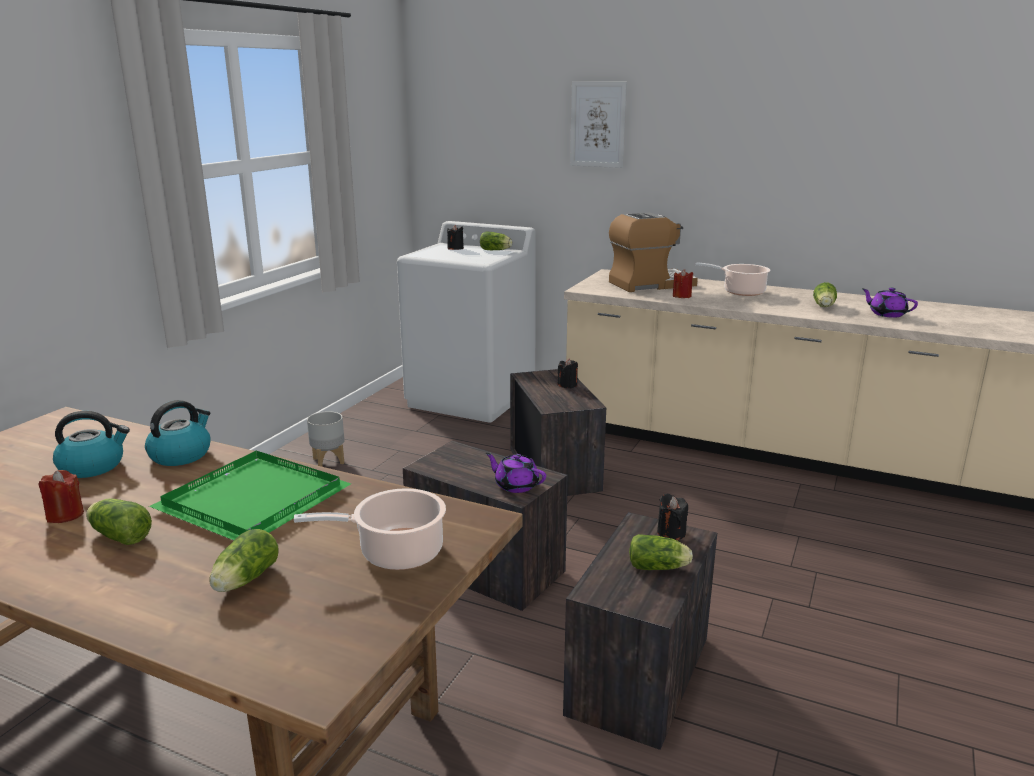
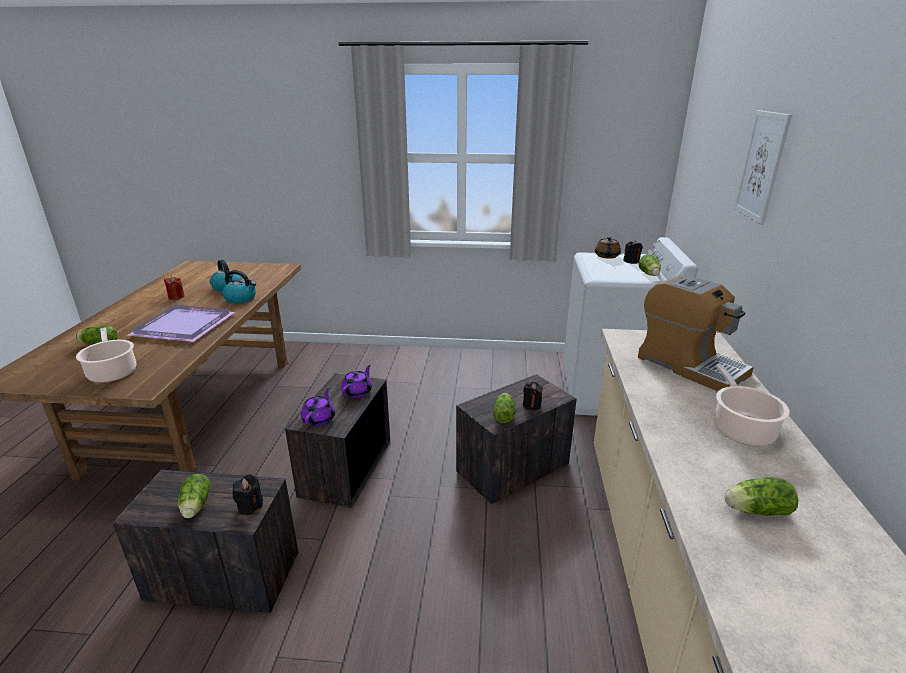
camera: 70 degrees right, 5 degrees up
lettuce [86,498,152,545] -> lettuce moved to [493,393,516,423]
green tray [149,451,351,540] -> purple tray [127,305,235,342]
grey planter [307,412,344,467] -> none
red candle [673,269,693,298] -> none
purple teapot [862,288,918,318] -> purple teapot moved to [341,365,372,398]
none -> brown teapot [595,237,621,259]

